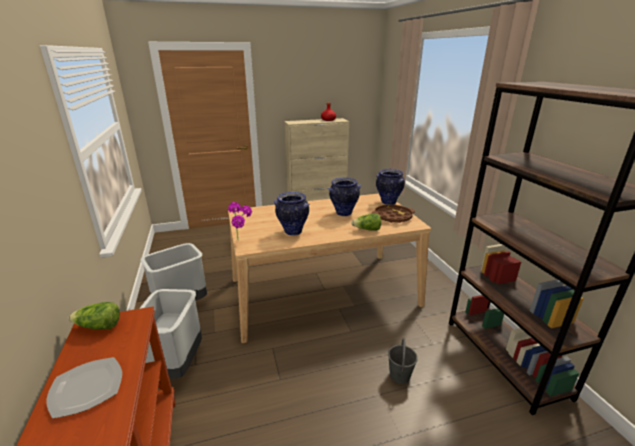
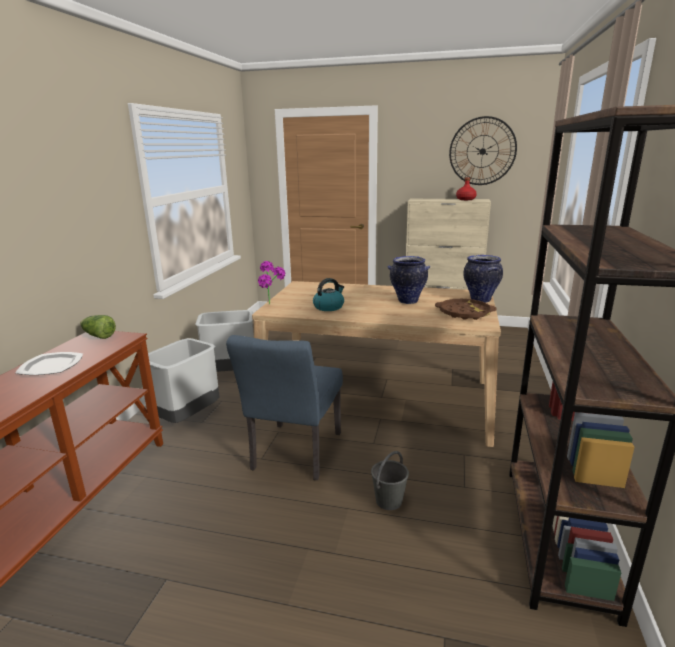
camera: 30 degrees right, 5 degrees down
vase [274,192,310,236] -> kettle [313,278,344,311]
lettuce [351,213,381,231] -> none
none -> blue chair [226,335,343,480]
none -> wall clock [449,116,517,185]

